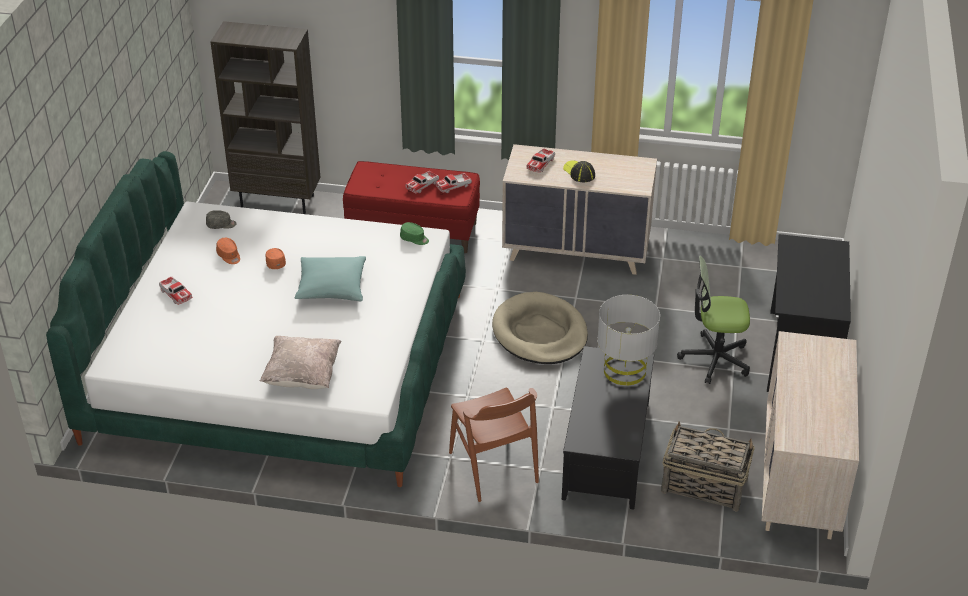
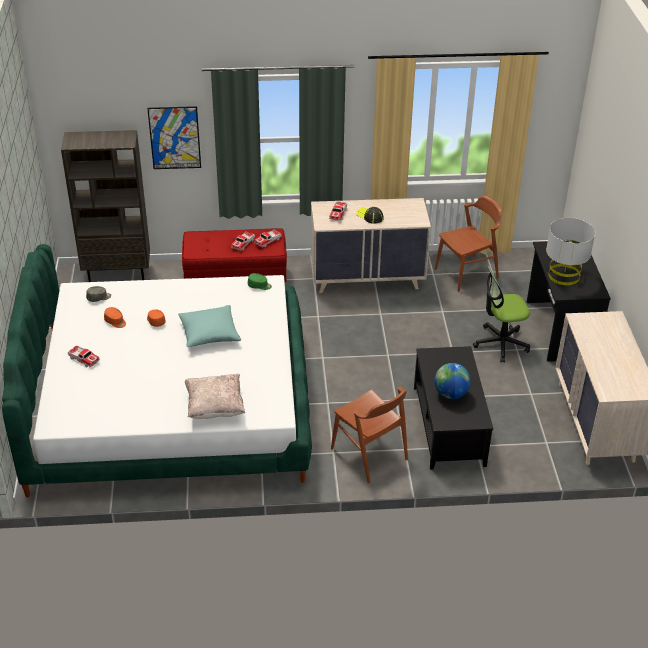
camera: 15 degrees left, 0 degrees up
beige dog bed [492,292,588,364] -> none
grey table lamp [597,295,660,386] -> grey table lamp moved to [546,218,595,285]
basket [661,421,755,512] -> none
none -> picture [147,106,201,169]
none -> globe [434,363,471,399]
none -> brown chair [435,195,502,292]

